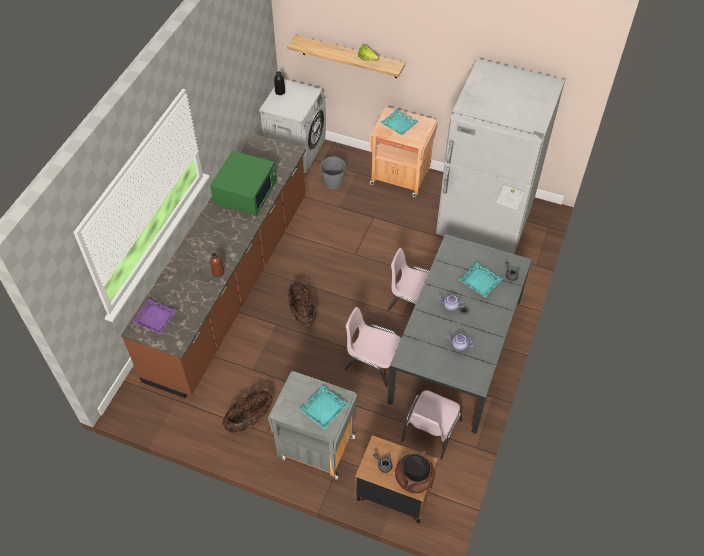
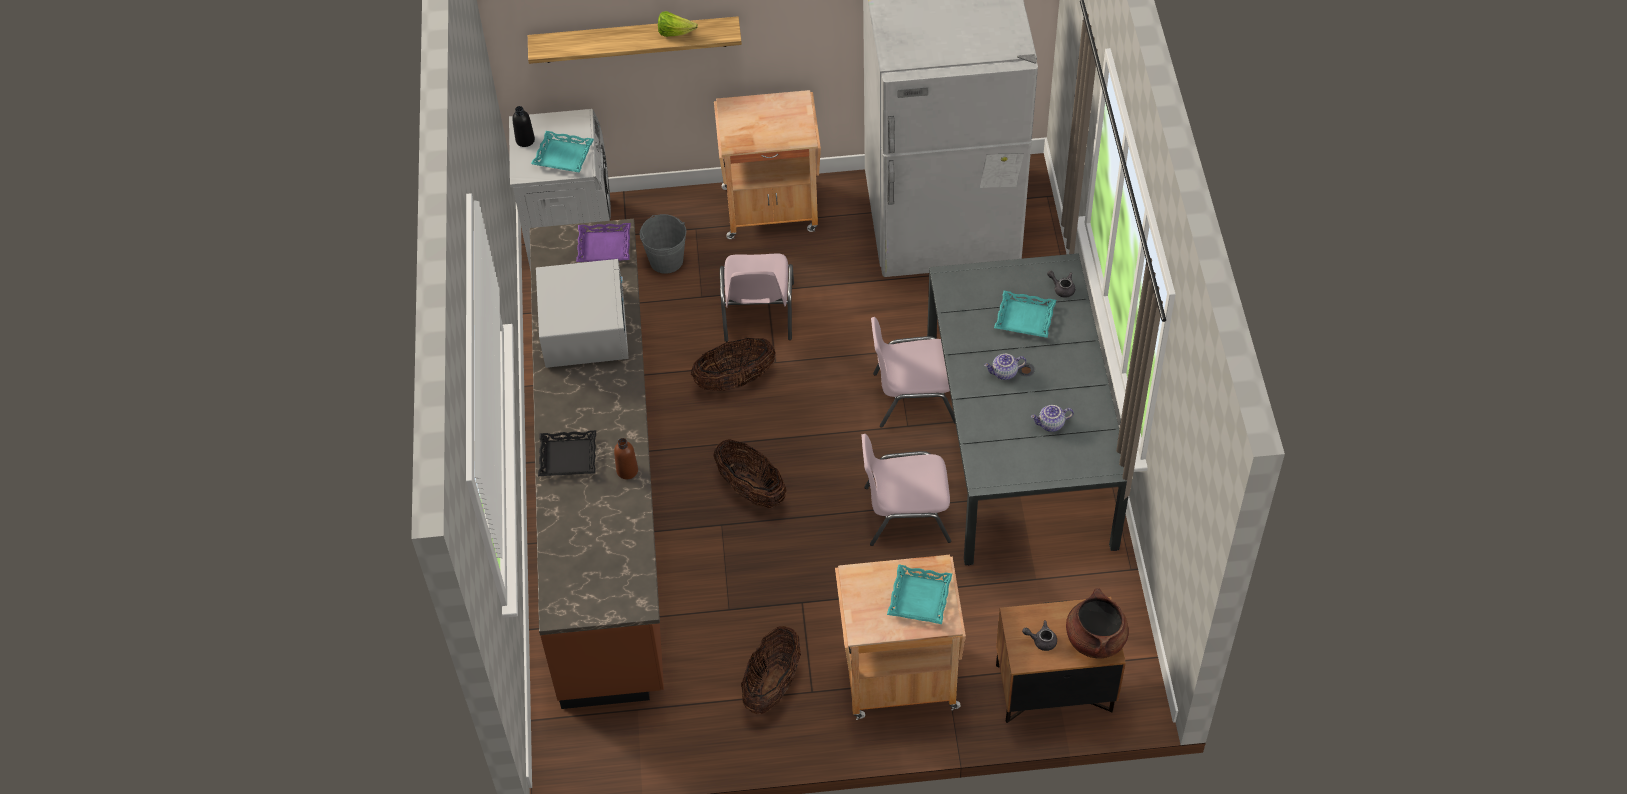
camera: 25 degrees left, 0 degrees up
purple tray [131,299,177,334] -> purple tray moved to [576,223,631,262]
green microwave [210,151,277,216] -> white microwave [536,259,629,368]
grey cart [268,371,357,480] -> brown cart [835,555,966,720]
turquoise tray [381,109,419,135] -> turquoise tray moved to [531,131,594,173]
pink chair [401,390,462,460] -> pink chair moved to [720,254,794,342]
none -> black tray [538,430,596,476]
none -> basket [691,338,776,391]

